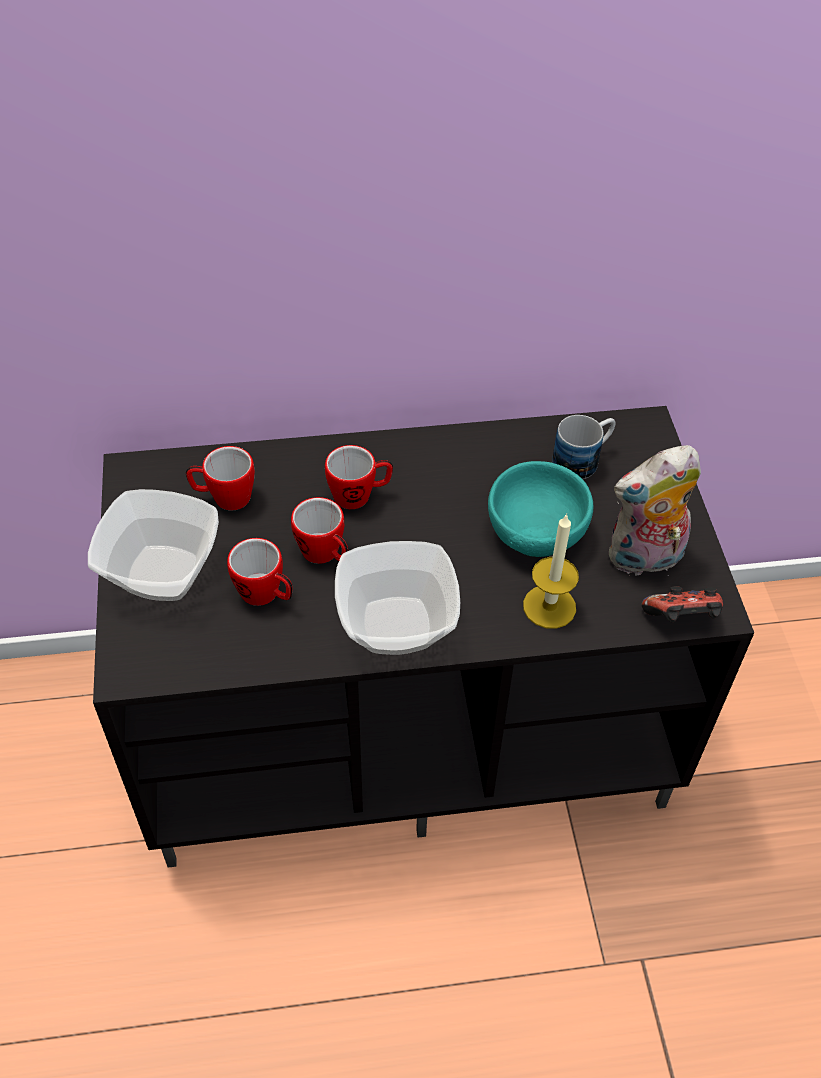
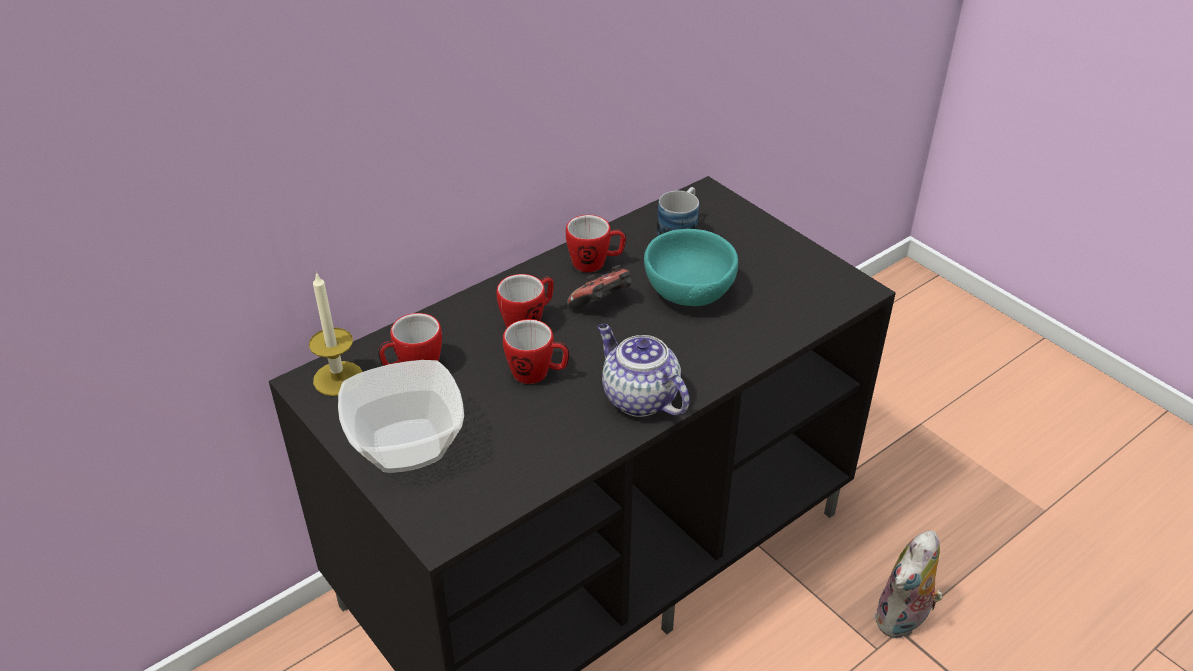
camera: 30 degrees left, 10 degrees down
mug [227,538,293,606] -> mug moved to [566,215,626,272]
bowl [335,541,460,655] -> teapot [597,324,690,417]
candle [523,513,579,629] -> candle moved to [309,272,363,396]
plush toy [609,445,701,576] -> plush toy moved to [873,530,942,638]
game controller [642,586,723,622] -> game controller moved to [567,265,632,309]

